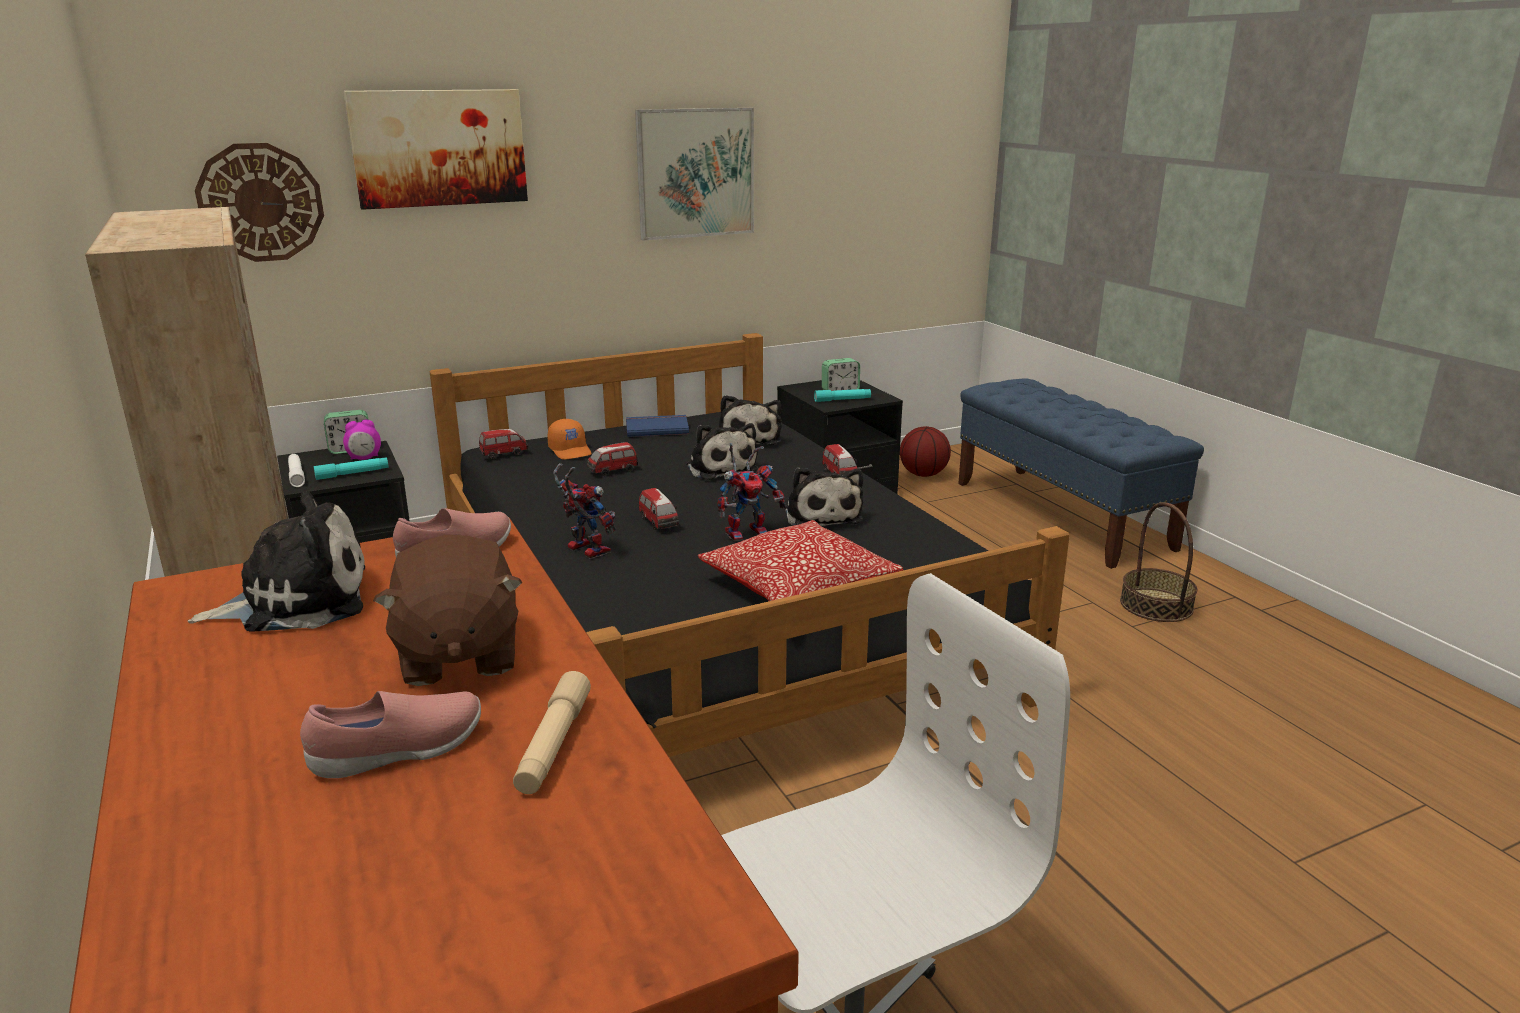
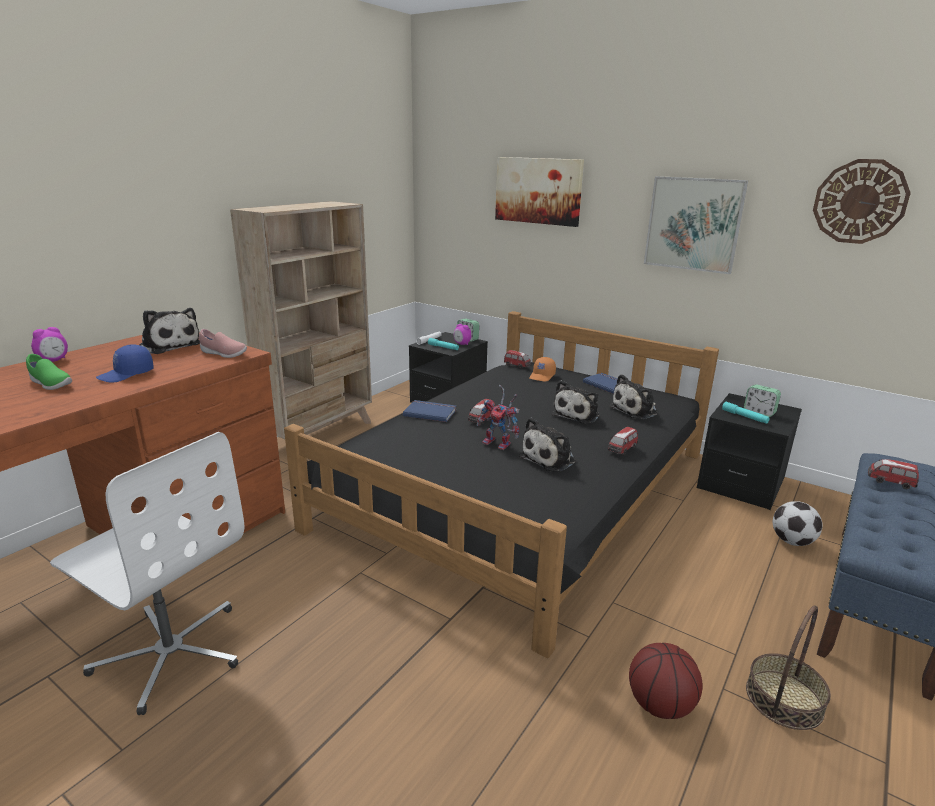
camera: 60 degrees right, 0 degrees up
wall clock [195,143,324,262] -> wall clock moved to [813,159,911,244]
pink shoe [300,691,481,778] -> green shoe [26,354,72,390]
brown plush toy [373,535,523,686] -> blue cap [96,344,154,383]
beige flashlight [513,671,591,794] -> none
toy robot [553,463,616,559] -> blue book [403,400,456,422]
toy car [587,442,638,476] -> toy car moved to [868,459,919,489]
pillow [698,520,904,601] -> none
basketball [900,426,951,477] -> basketball moved to [629,643,703,719]
none -> alarm clock [31,327,68,362]
none -> football [773,501,823,546]

